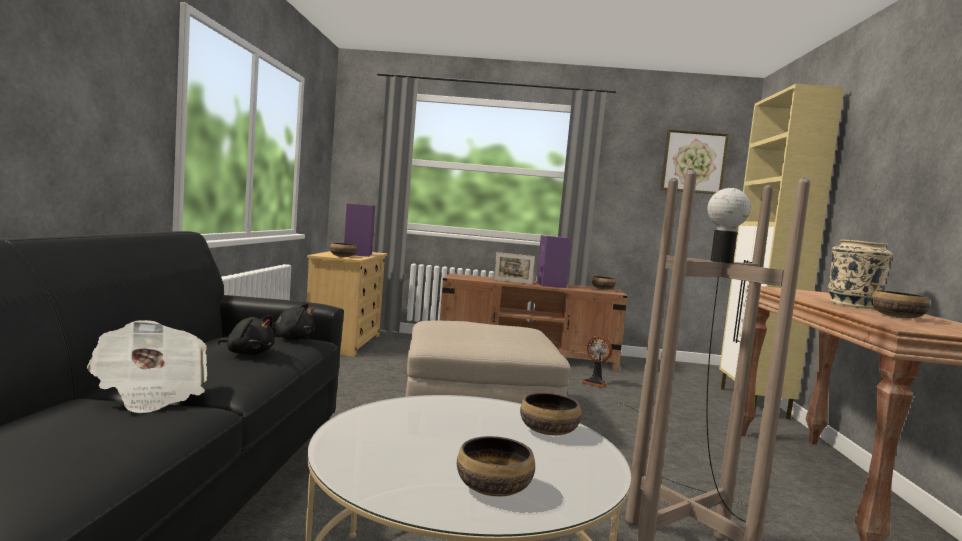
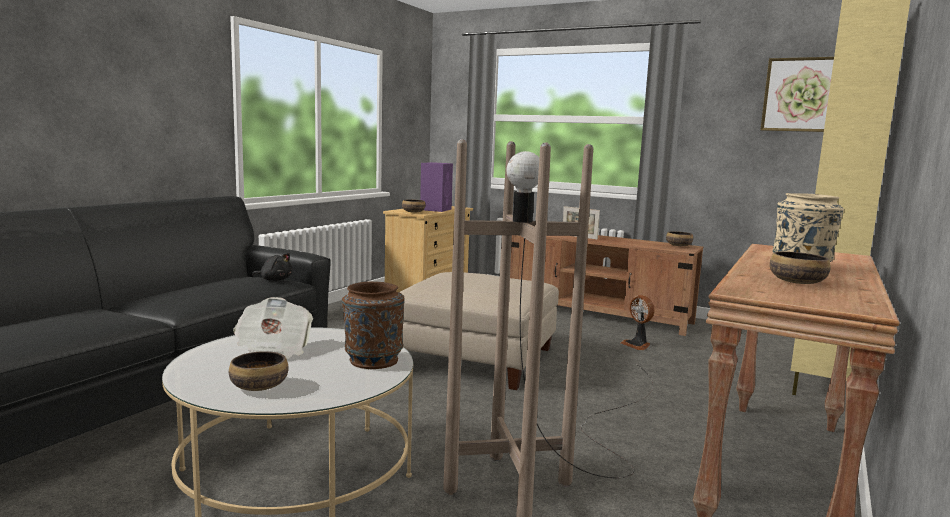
camera: 25 degrees right, 5 degrees up
newspaper [87,320,207,413] -> newspaper moved to [233,297,313,359]
black plush toy [218,315,275,355] -> none
bowl [520,393,581,435] -> brown vase [342,281,404,369]
purple speaker [536,235,572,288] -> none

